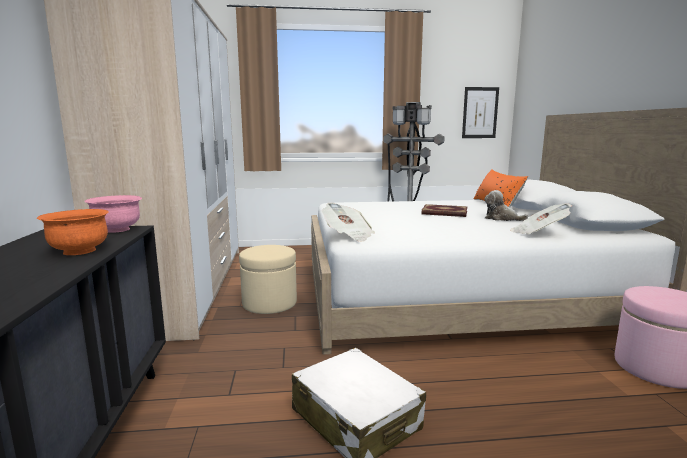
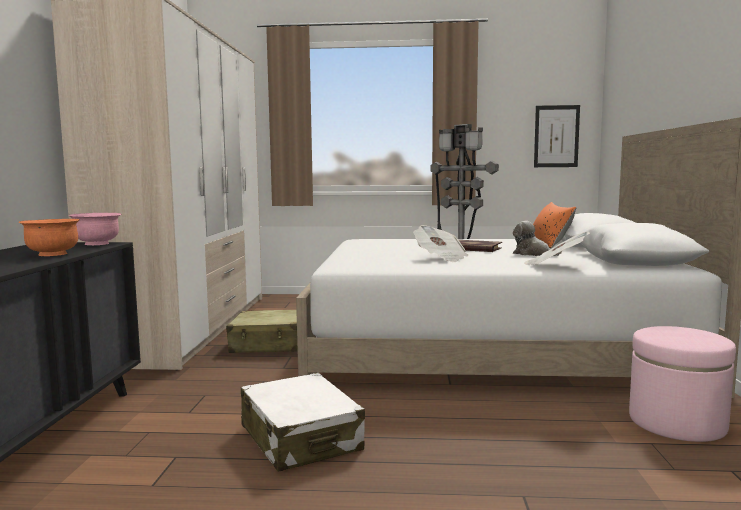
camera: 10 degrees right, 5 degrees down
beige ottoman [239,245,297,314] -> beige suitcase [226,310,298,353]
newspaper [321,203,375,242] -> newspaper moved to [413,225,468,262]

